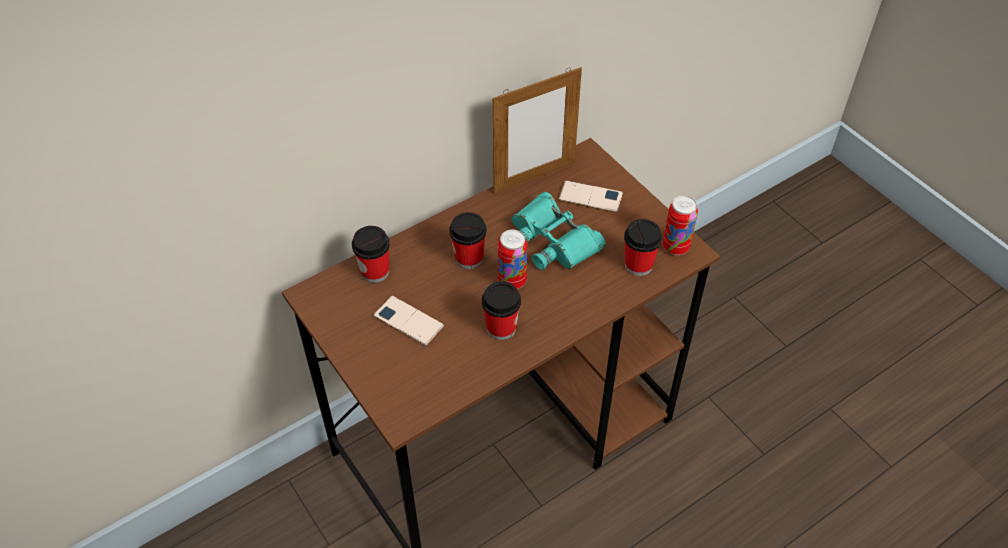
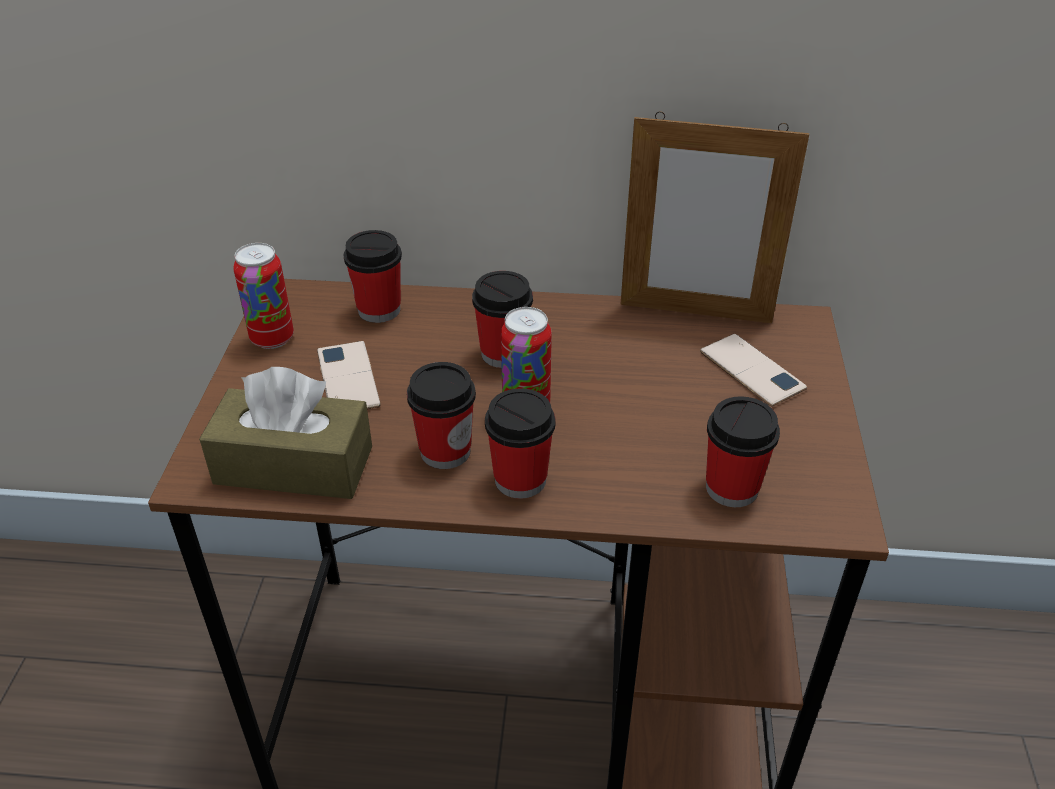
camera: 40 degrees right, 10 degrees down
turquoise binoculars [512,192,606,270] -> none
can [663,195,698,255] -> can moved to [233,243,294,349]
none -> brown tissue box [199,367,372,499]
none -> cup [485,388,556,499]

